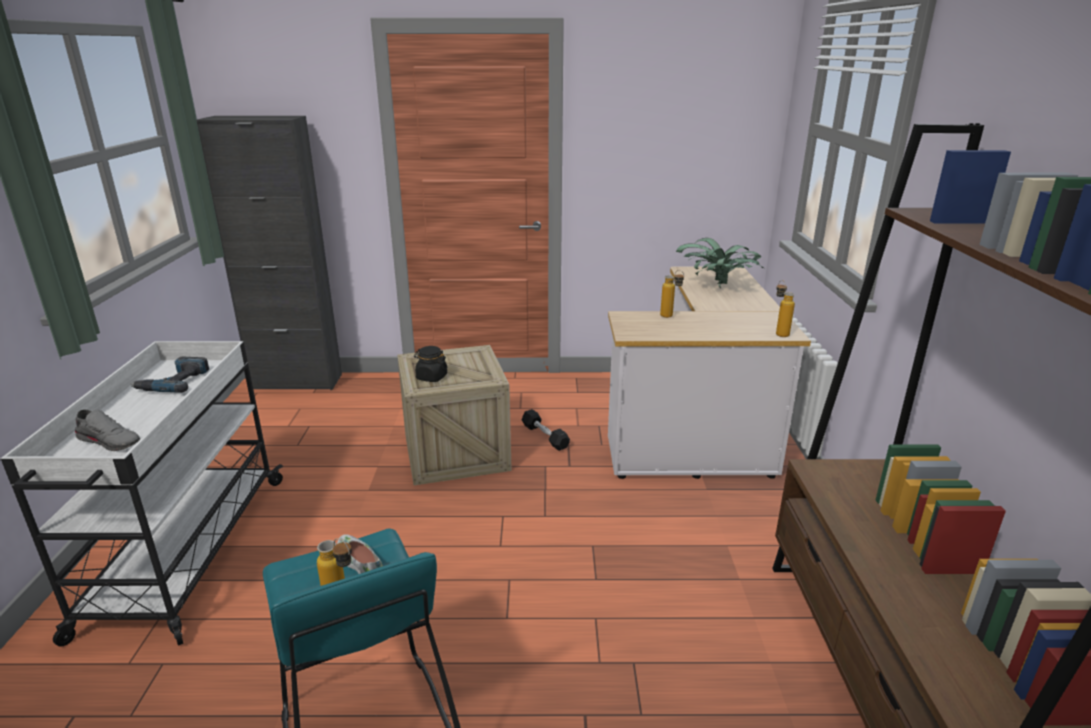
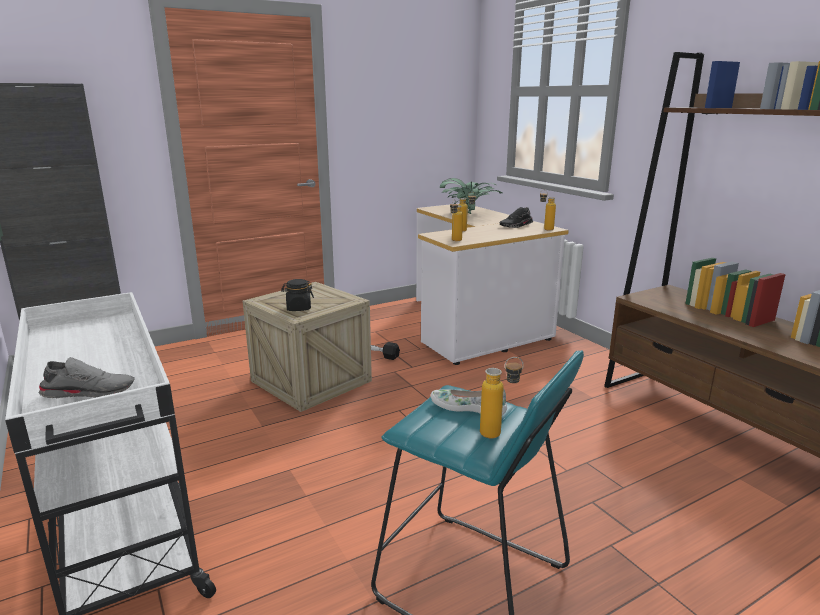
camera: 30 degrees left, 5 degrees down
power drill [130,356,209,393] -> none
none -> bottle [450,200,463,241]
none -> black shoe [500,207,533,228]

